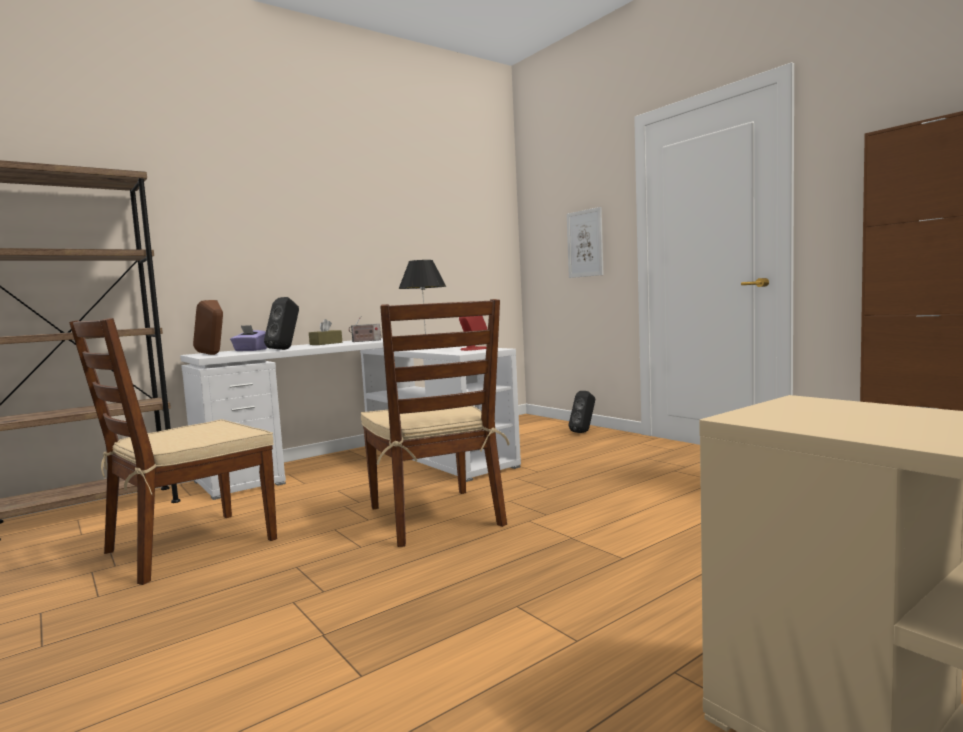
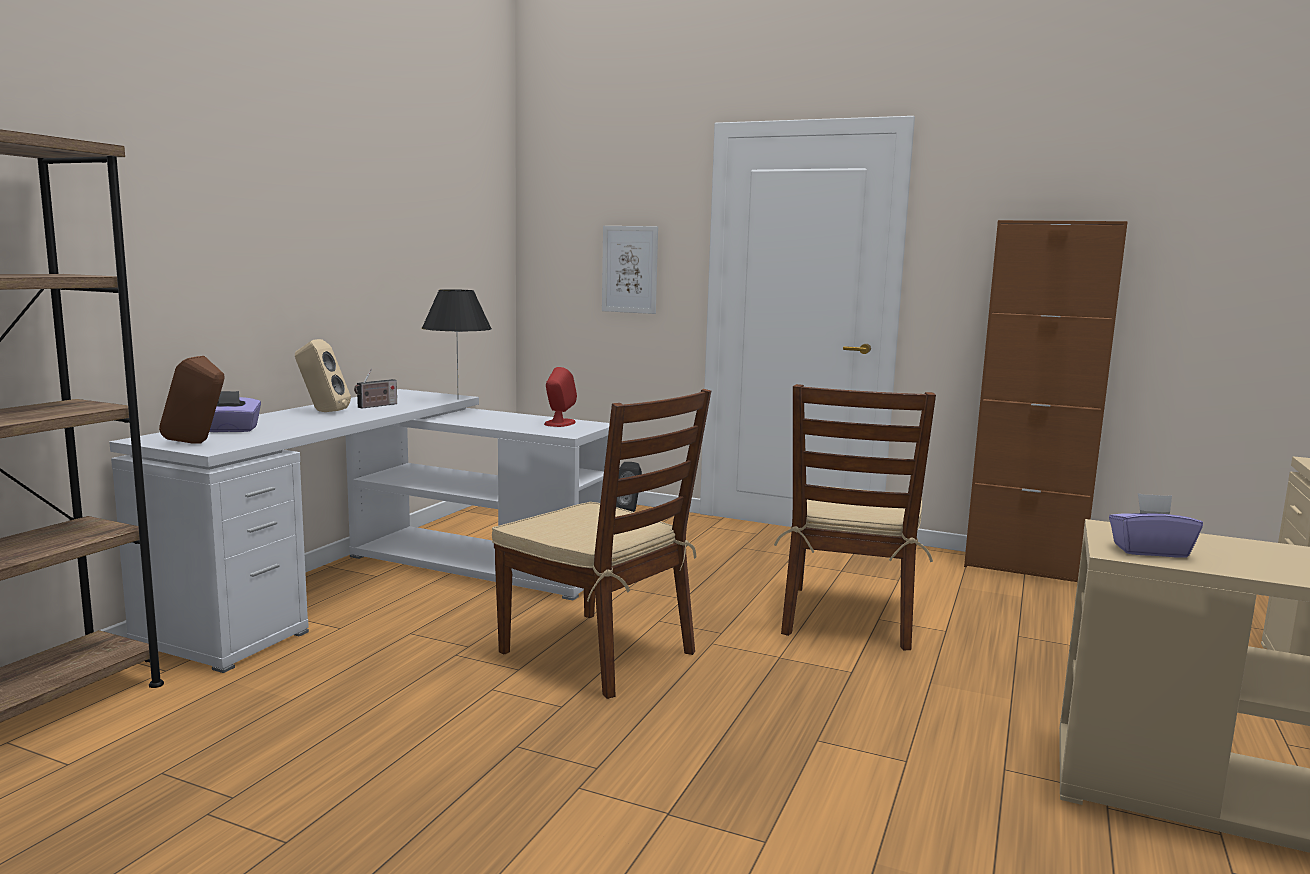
camera: 30 degrees left, 5 degrees up
brown chair [69,318,277,585] -> brown chair moved to [774,384,936,650]
black speaker [264,297,299,350] -> none
brown tissue box [309,319,342,345] -> beige speaker [295,339,351,412]
none -> purple tissue box [1109,493,1203,558]

